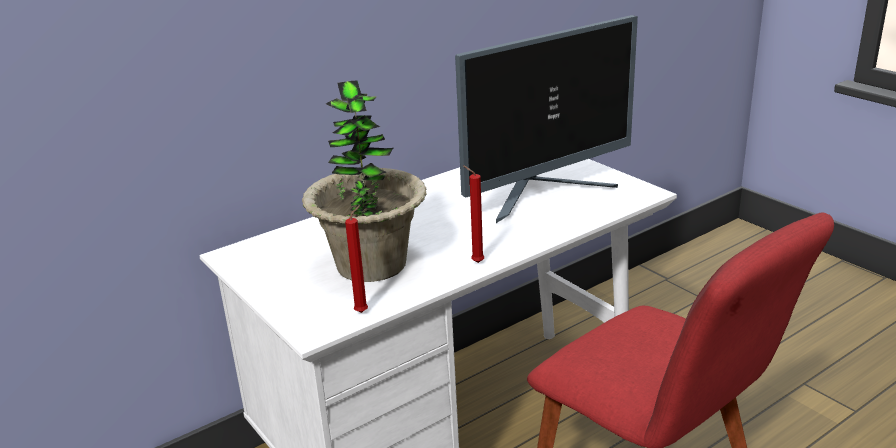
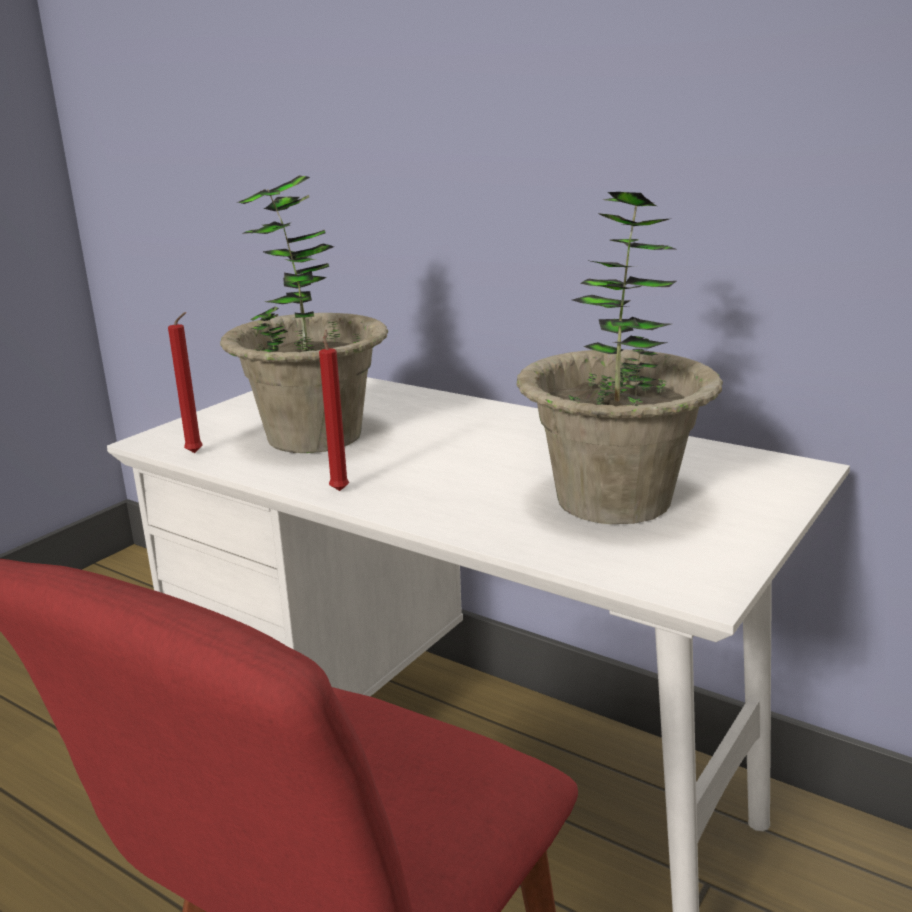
camera: 70 degrees right, 5 degrees down
monitor [455,15,638,223] -> potted plant [517,192,723,524]

